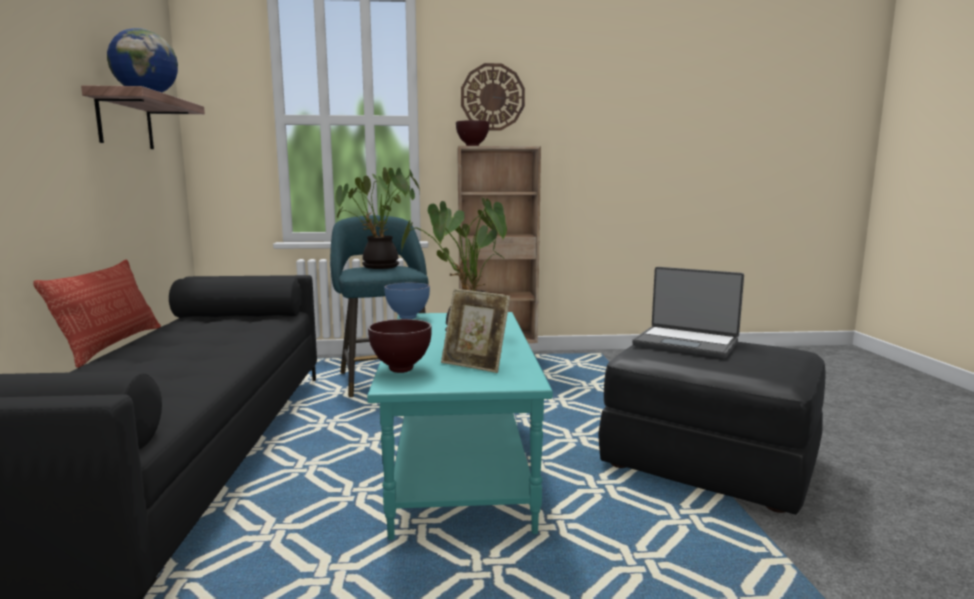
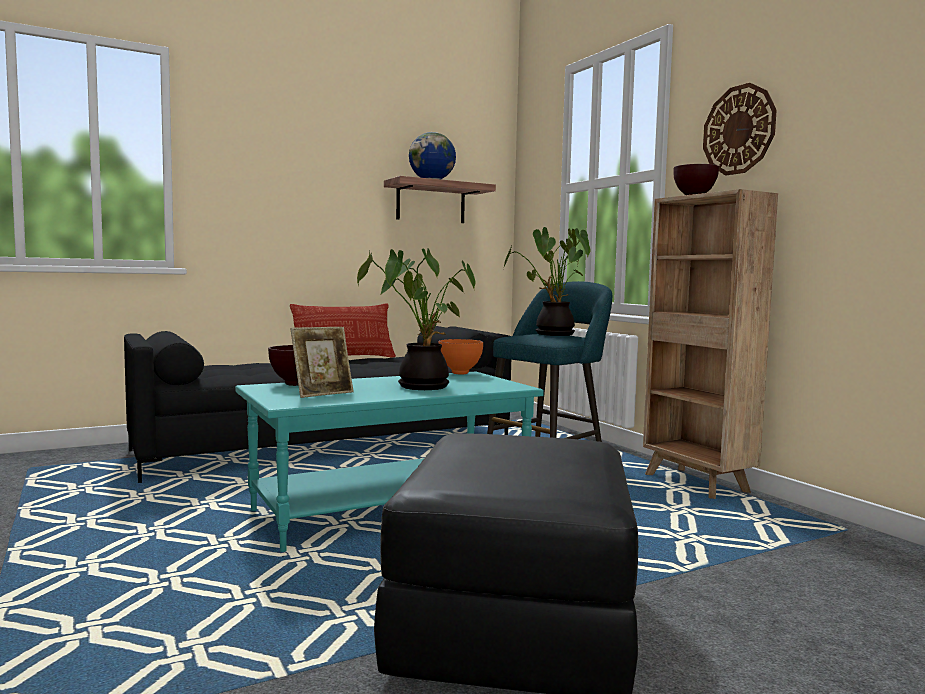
camera: 65 degrees right, 5 degrees down
blue bowl [384,282,430,319] -> orange bowl [439,339,483,374]
picture frame [441,289,510,373] -> picture frame turned 135 degrees counterclockwise [291,327,354,398]
laptop [632,267,744,358] -> none

